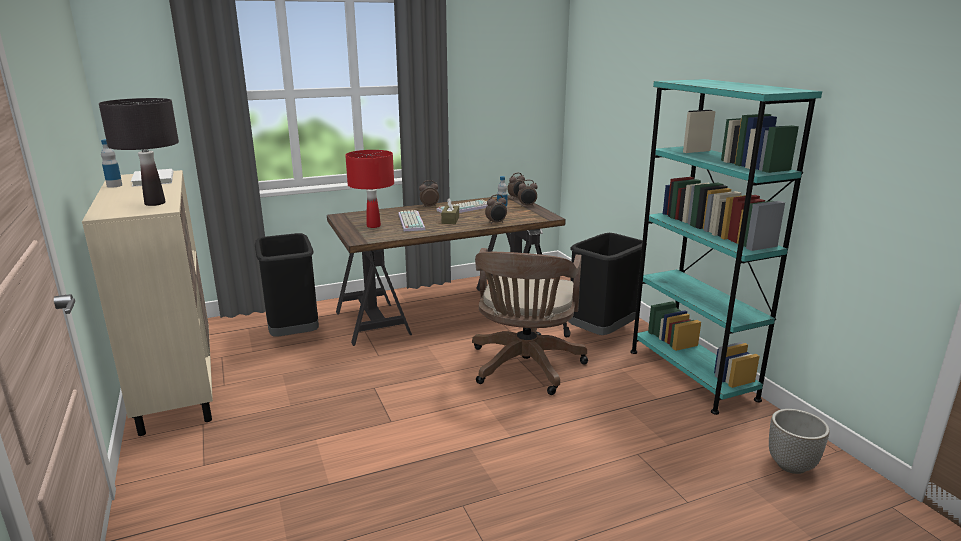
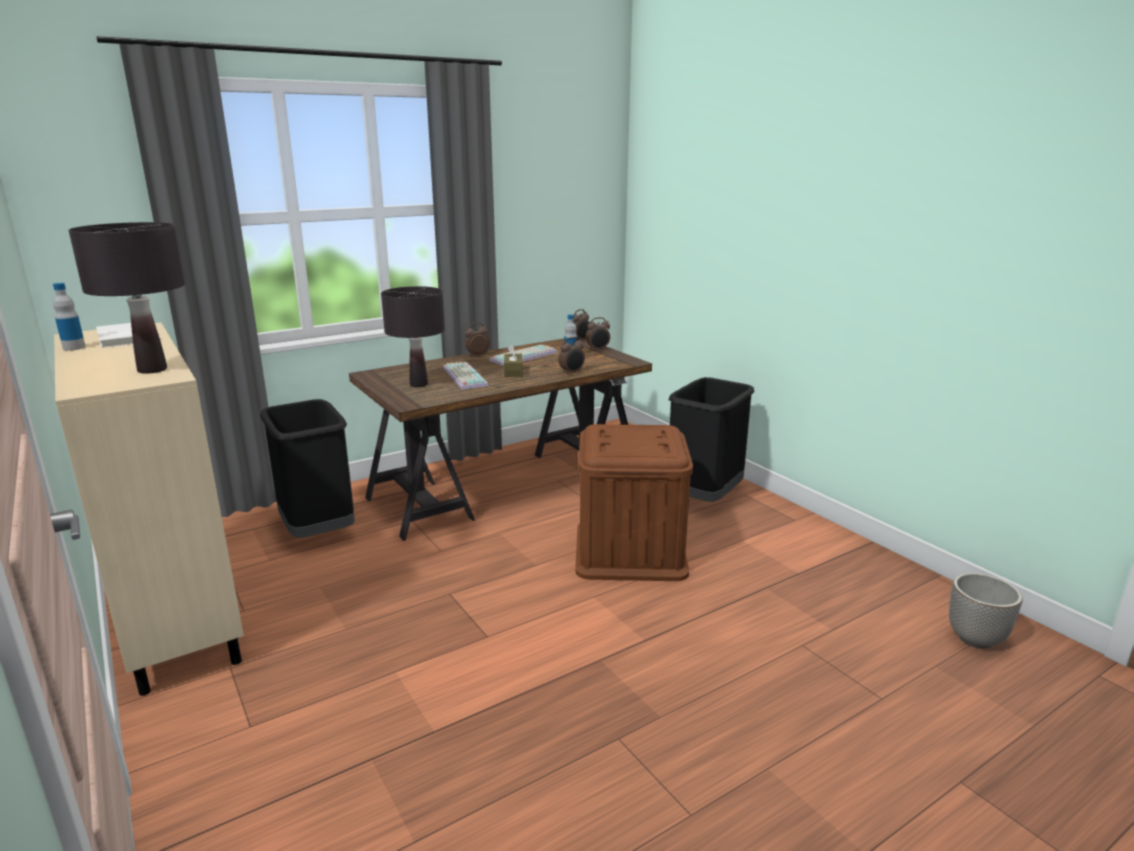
camera: 10 degrees left, 0 degrees up
red table lamp [345,150,394,228] -> black table lamp [381,286,445,387]
brown office chair [472,248,588,395] -> brown storage box [575,424,693,581]
turquoise bookcase [630,79,822,415] -> none

